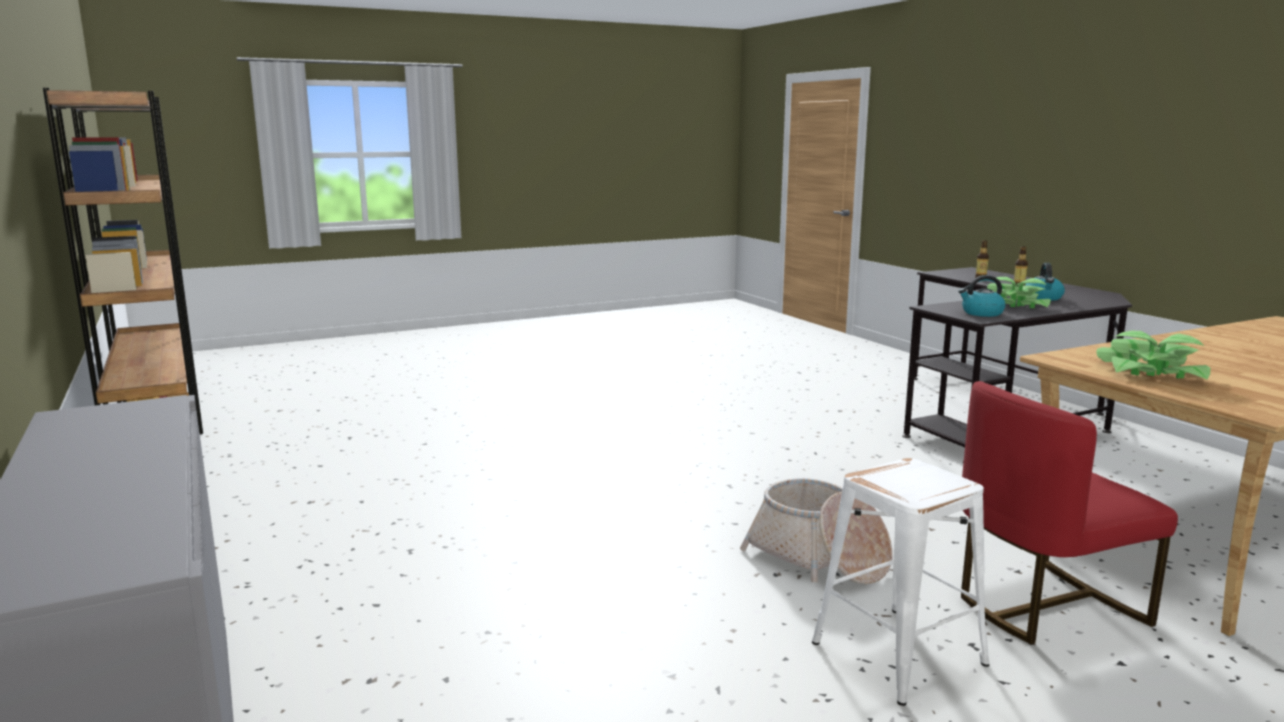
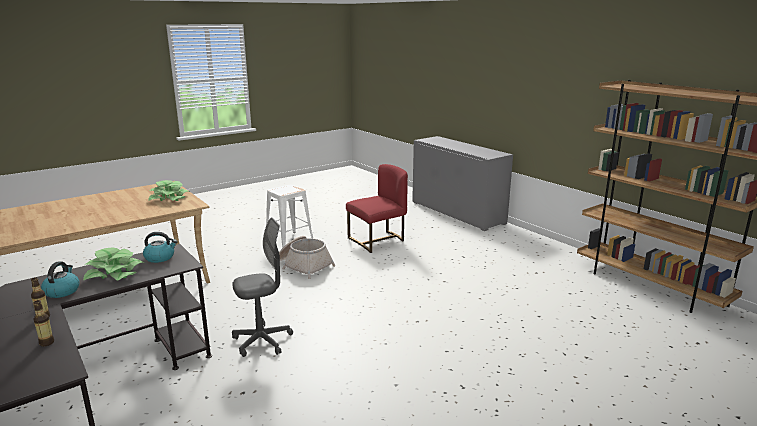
camera: 170 degrees right, 5 degrees up
red chair [961,381,1178,644] -> red chair moved to [346,164,408,253]
none -> grey office chair [232,217,293,357]

